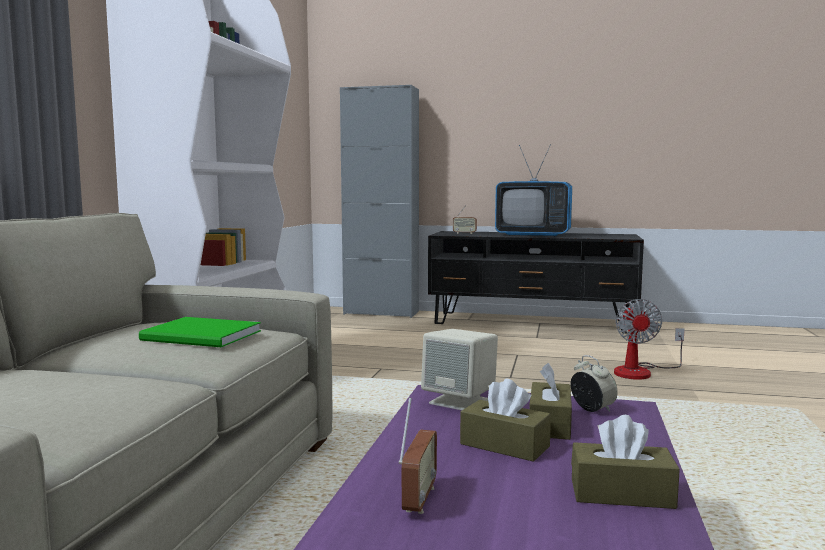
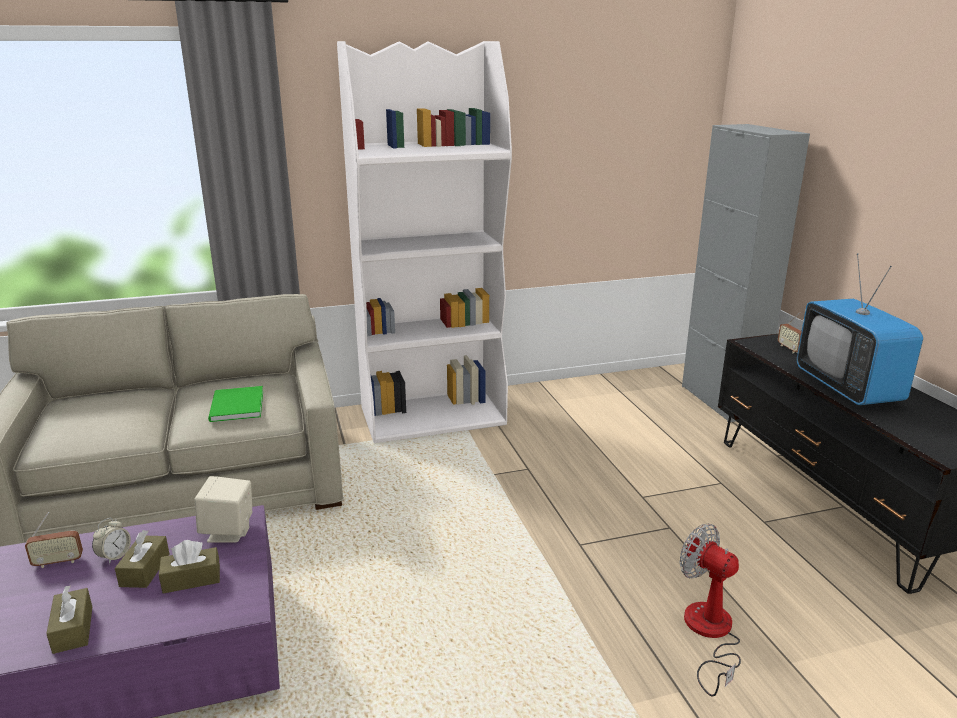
camera: 60 degrees right, 15 degrees up
alarm clock [571,355,618,412] -> alarm clock moved to [92,518,131,564]
fan [614,299,685,380] -> fan turned 75 degrees clockwise [680,524,741,697]

